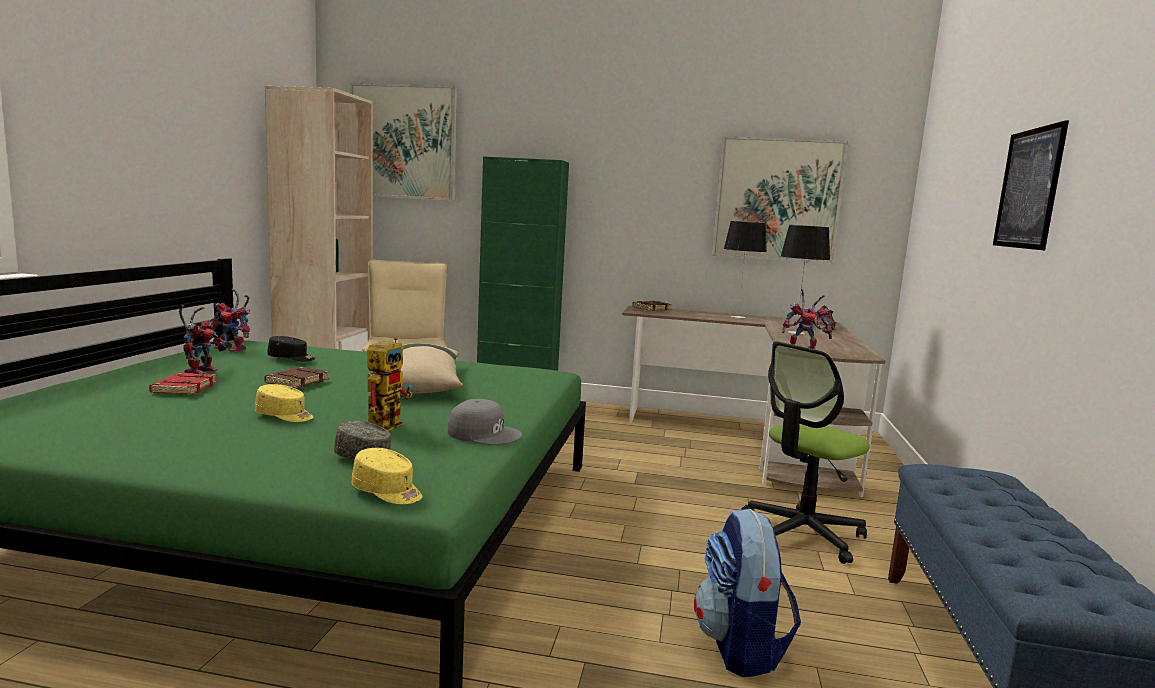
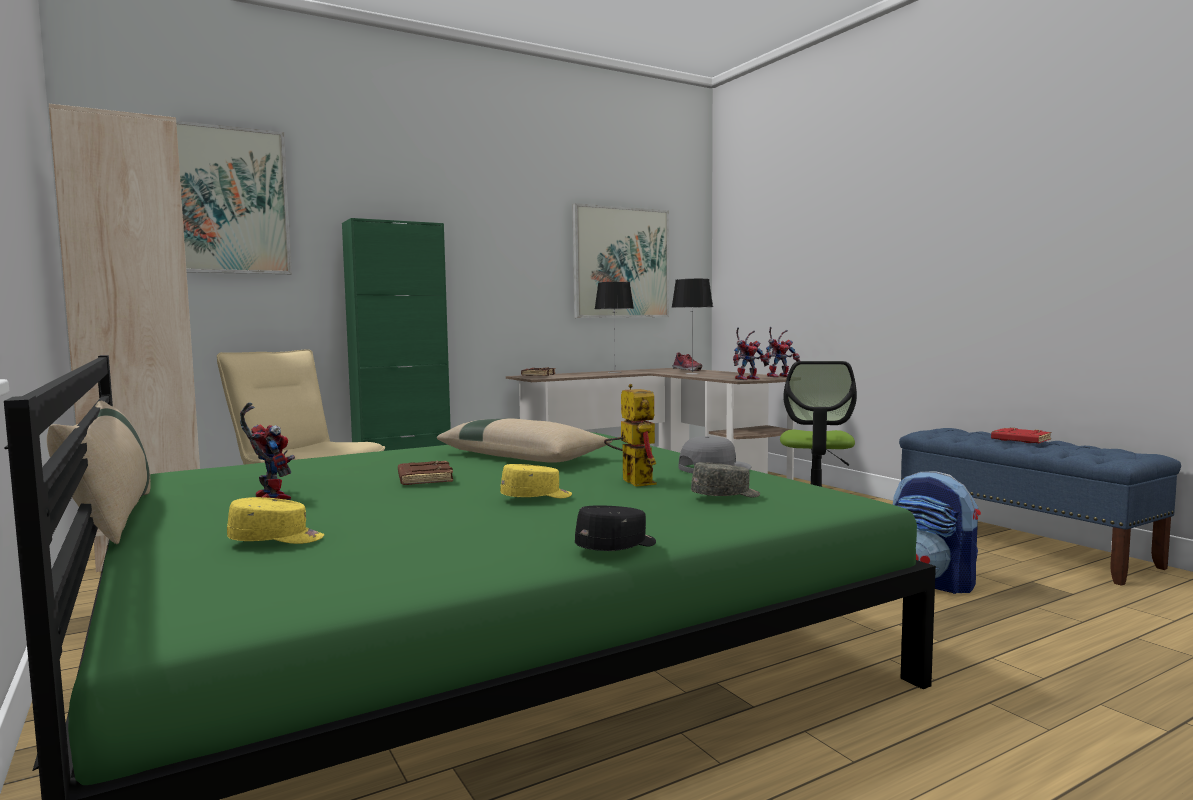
camera: 40 degrees left, 5 degrees down
red book [149,373,217,395] -> red book moved to [991,427,1051,443]
toy robot [210,289,250,352] -> toy robot moved to [765,327,800,377]
black cap [267,336,315,362] -> black cap moved to [575,505,656,551]
yellow cap [351,448,422,504] -> yellow cap moved to [227,497,324,544]
picture [993,120,1069,250] -> none
none -> beige pillow [47,401,151,544]

